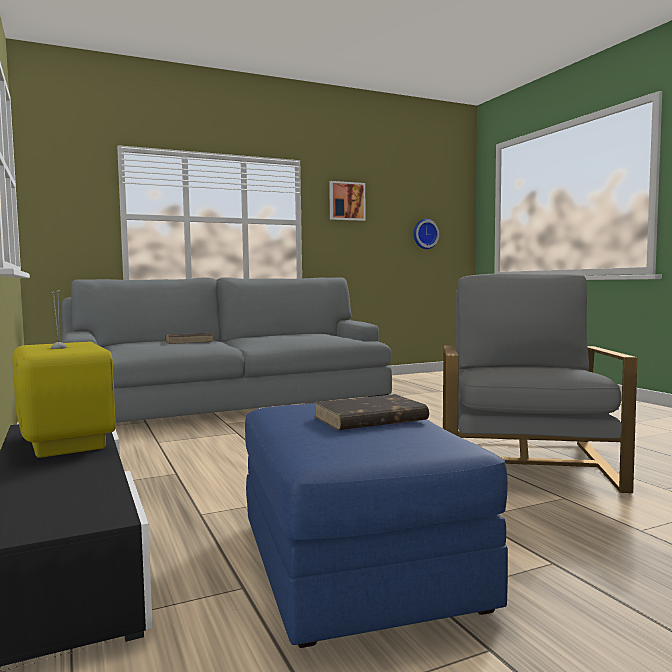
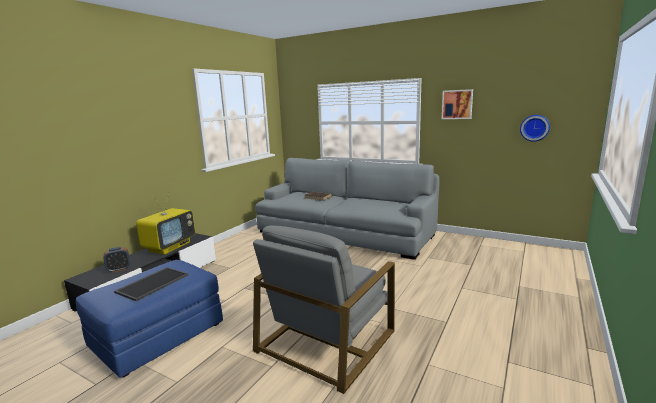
camera: 55 degrees right, 10 degrees up
brown book [314,394,429,430] -> tray [114,267,188,301]
grey armchair [443,273,638,493] -> grey armchair turned 150 degrees clockwise [253,225,395,394]
none -> alarm clock [104,247,130,273]

